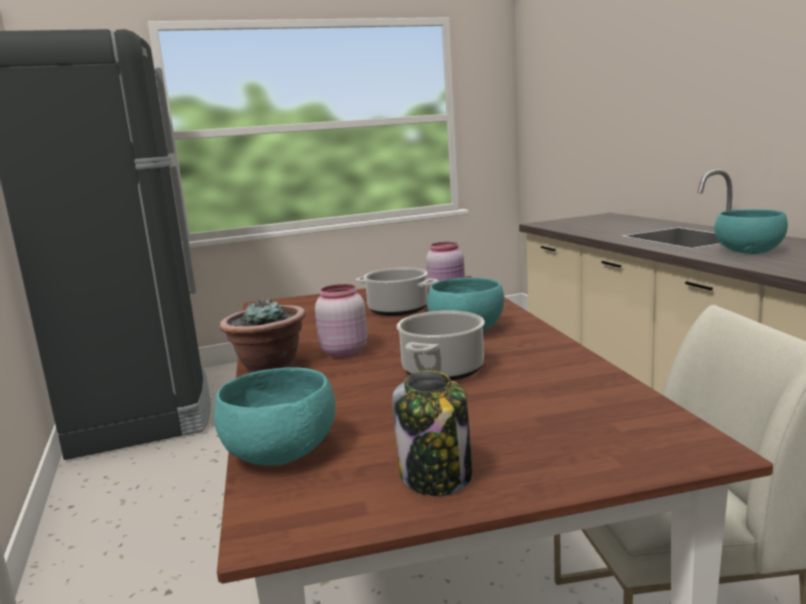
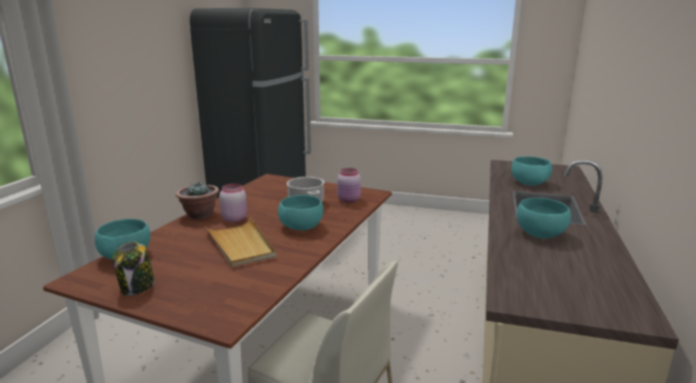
camera: 35 degrees right, 5 degrees up
cooking pot [397,310,485,381] -> beige tray [205,217,277,267]
none -> turquoise bowl [511,156,552,185]

